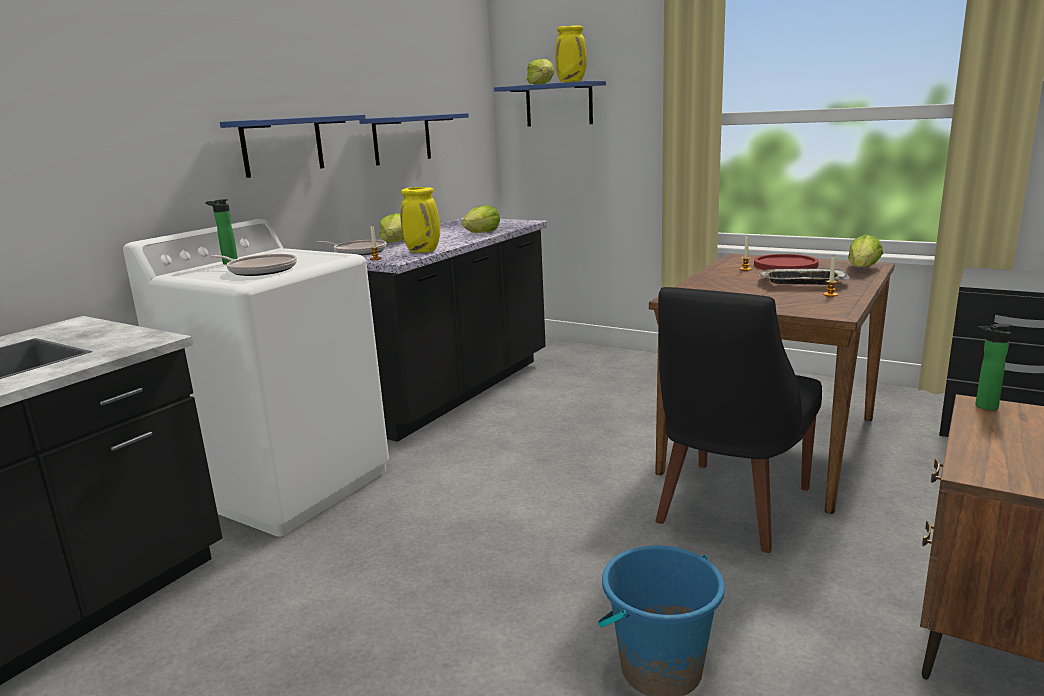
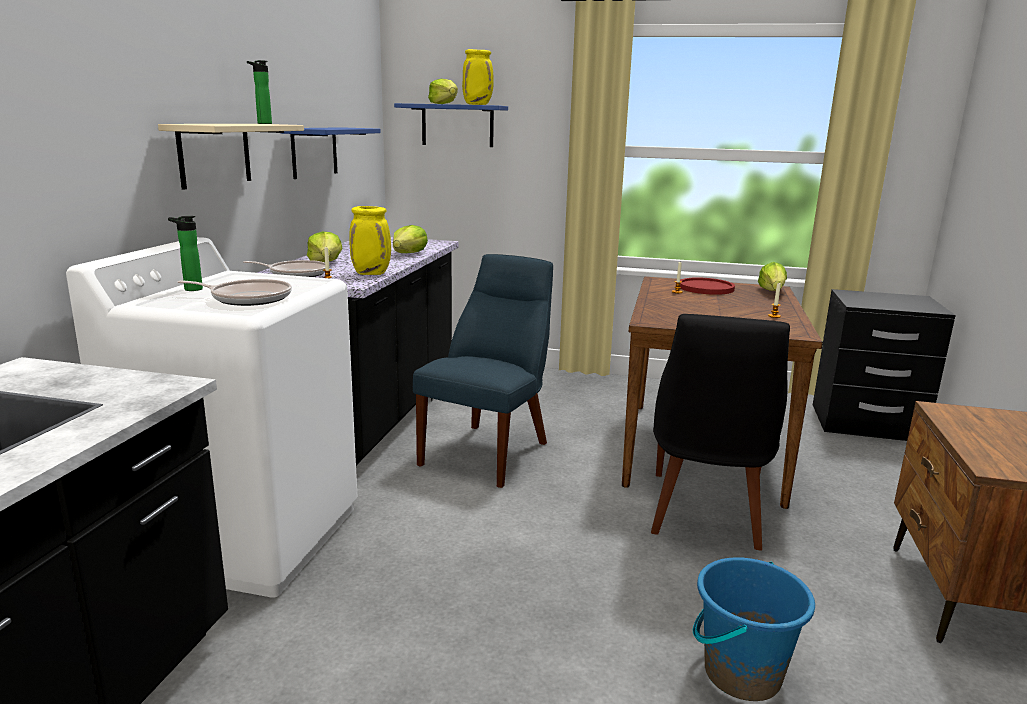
camera: 20 degrees left, 0 degrees up
blue shelf [220,114,366,178] -> beige shelf [158,124,304,190]
tray [759,268,850,285] -> none
bottle [975,323,1011,410] -> bottle moved to [247,60,272,124]
none -> blue chair [413,254,553,488]

